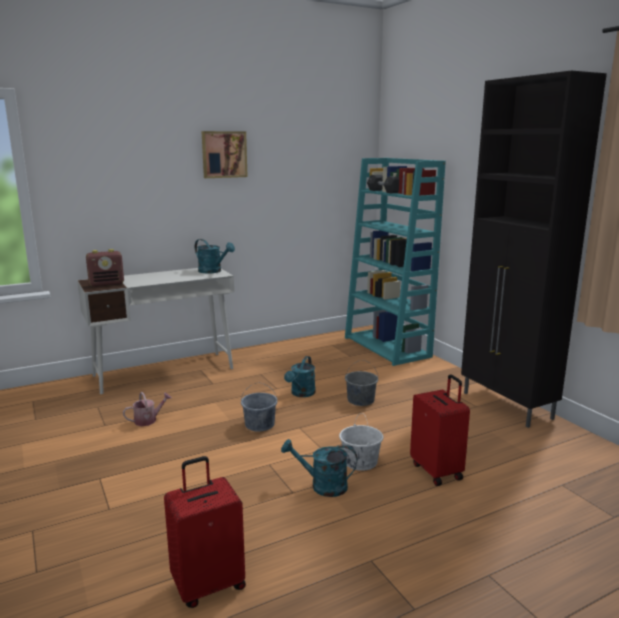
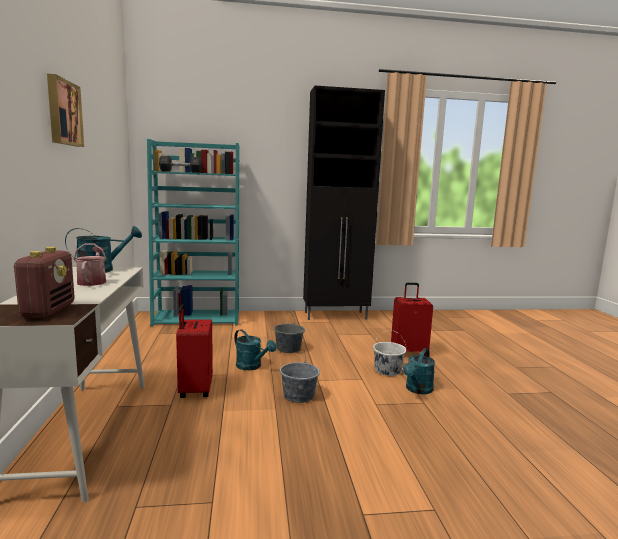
camera: 70 degrees left, 5 degrees down
watering can [123,392,172,426] -> watering can moved to [74,243,107,286]
red suitcase [164,456,246,608] -> red suitcase moved to [176,304,213,398]

